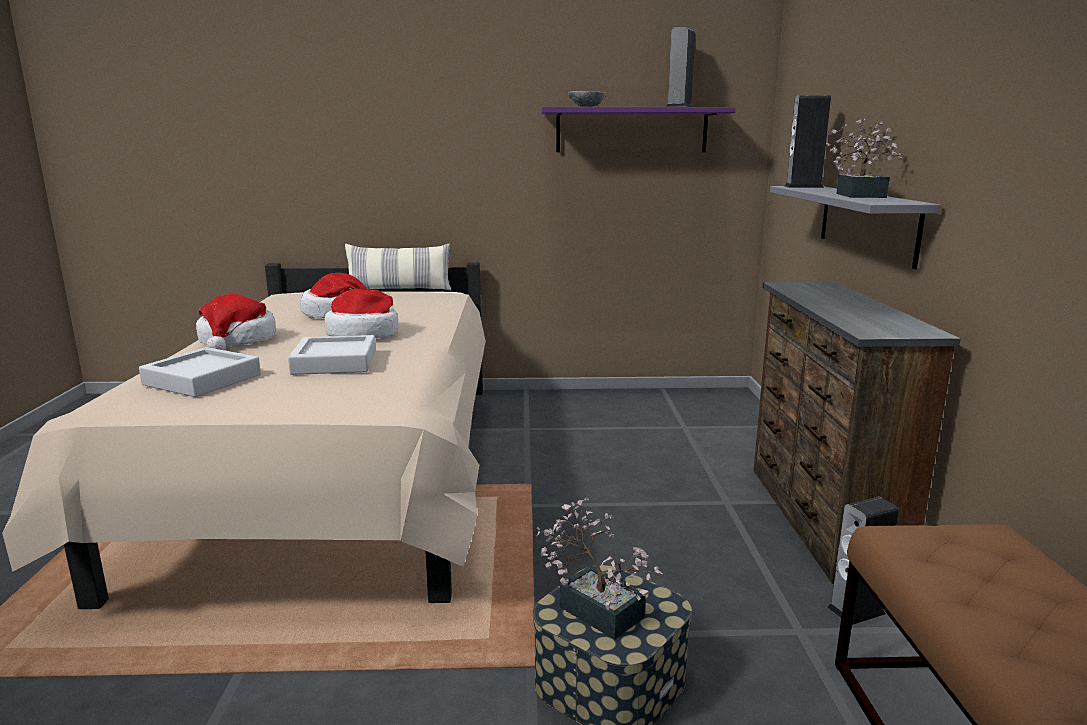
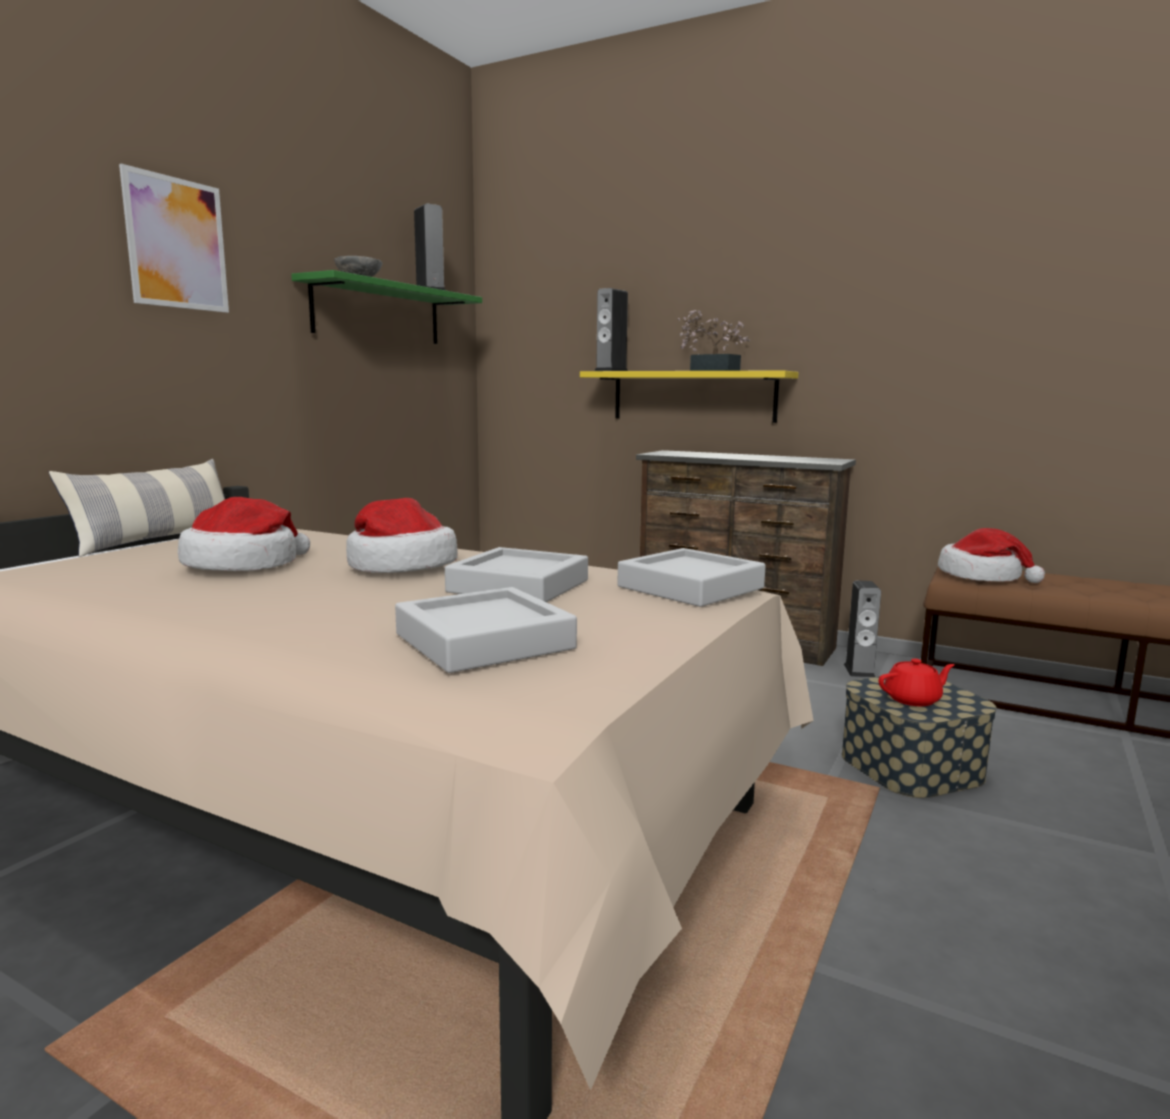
camera: 60 degrees left, 5 degrees down
hat [196,294,276,350] -> hat moved to [938,528,1045,583]
potted plant [536,497,663,640] -> red teapot [879,659,955,706]
purple shelf [541,107,736,152] -> green shelf [291,270,482,344]
grey shelf [770,186,940,269] -> yellow shelf [580,370,799,423]
none -> picture [119,164,229,313]
none -> grey tray [617,548,766,607]

